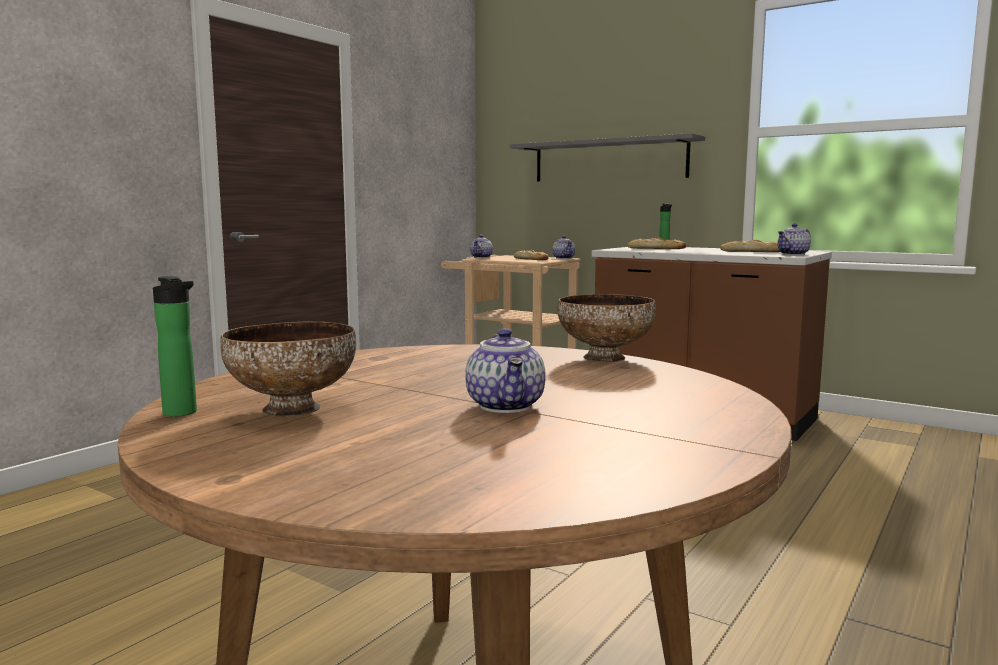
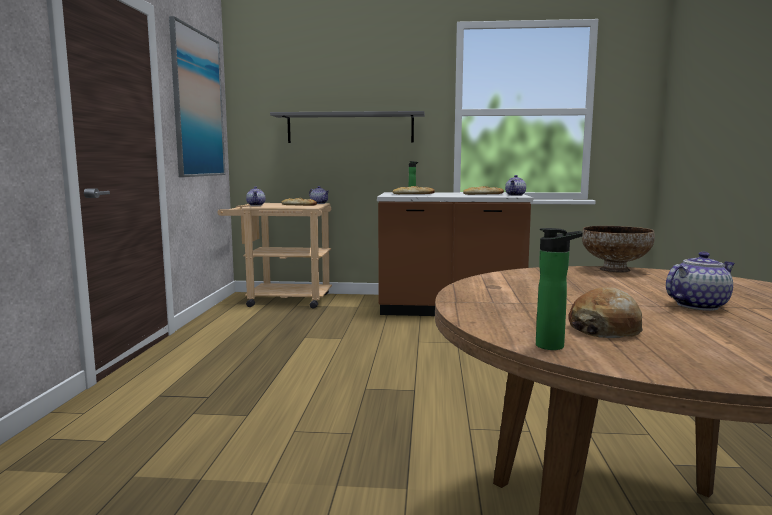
camera: 30 degrees left, 0 degrees up
bowl [220,322,356,416] -> bread [569,287,643,338]
teapot [466,328,546,413] -> teapot turned 75 degrees counterclockwise [666,252,735,311]
none -> picture [169,16,225,177]

